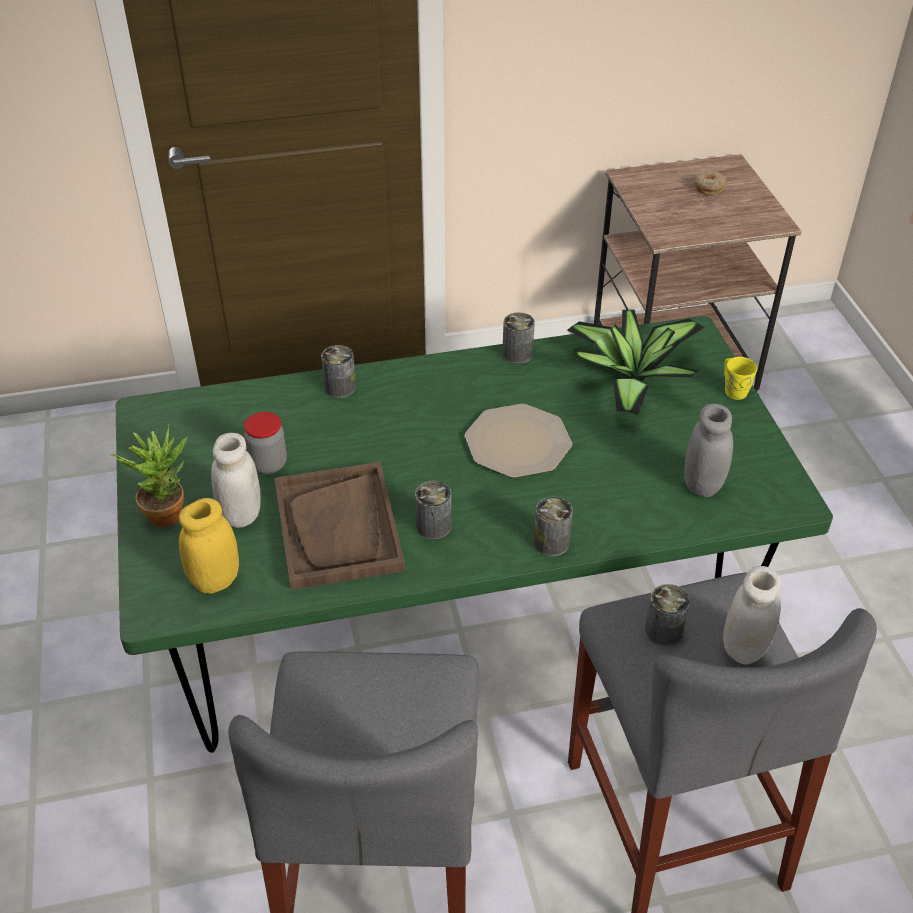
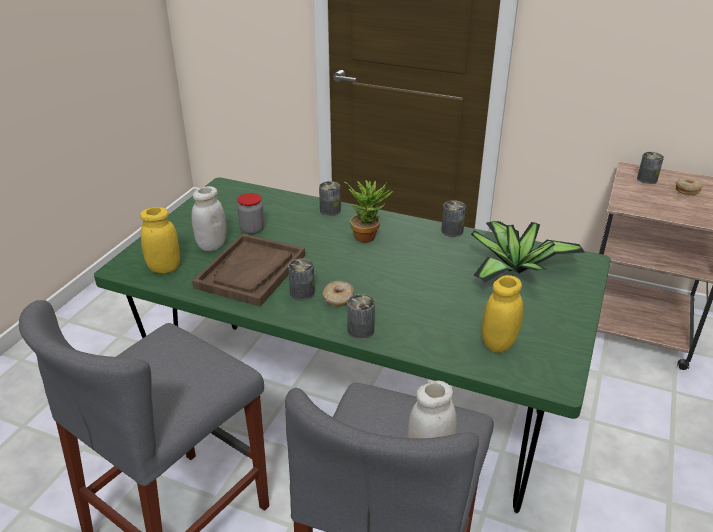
camera: 35 degrees right, 10 degrees down
potted plant [110,424,188,528] -> potted plant moved to [344,180,393,243]
plate [465,404,572,478] -> none
can [645,584,690,646] -> can moved to [637,152,664,184]
grey jar [684,404,733,497] -> yellow jar [482,275,523,353]
yellow mug [724,357,757,400] -> none
none -> donut [322,281,354,306]

